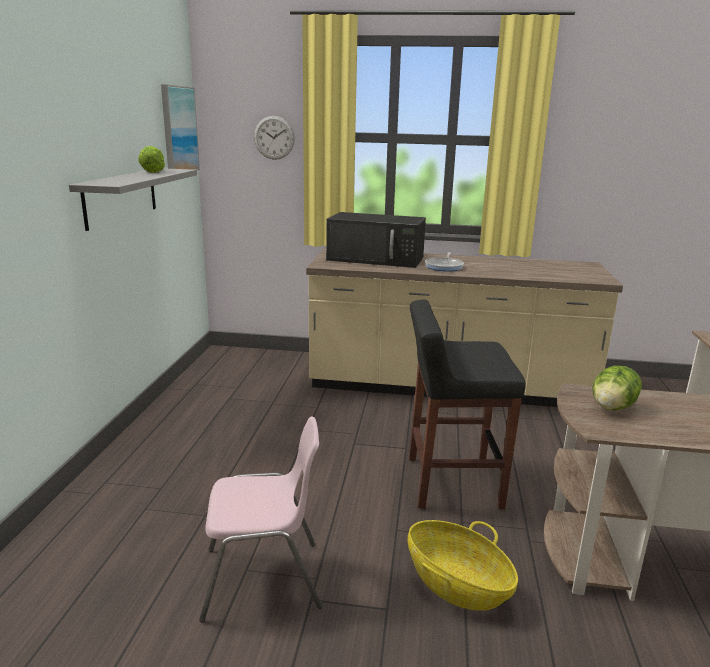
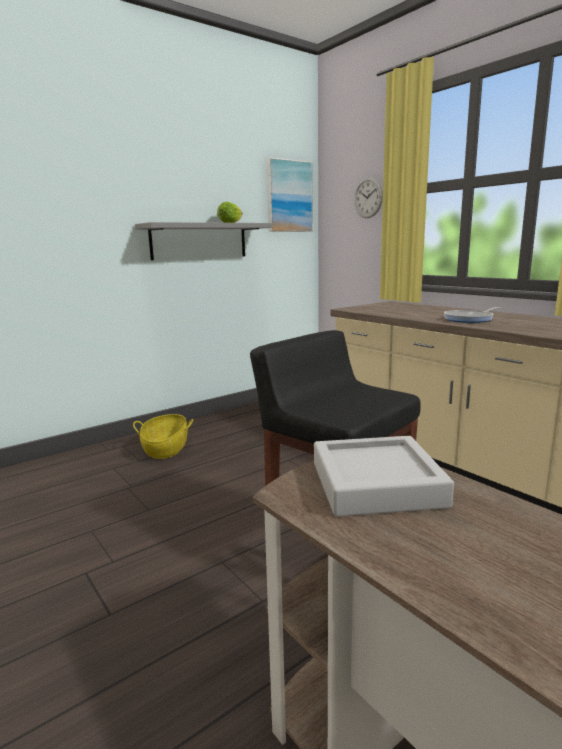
camera: 45 degrees right, 5 degrees down
pink chair [199,416,322,622] -> none
black microwave [326,212,426,268] -> none
basket [407,520,518,611] -> basket moved to [133,414,193,459]
lettuce [592,365,642,411] -> grey tray [314,436,454,517]

